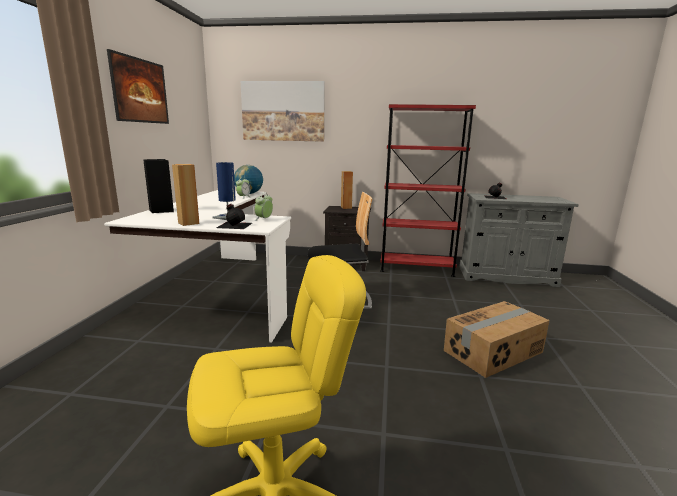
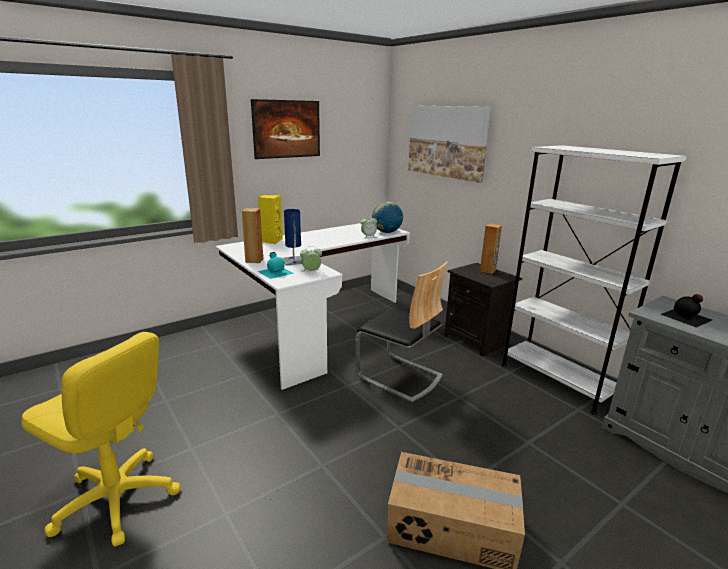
camera: 45 degrees right, 5 degrees up
black speaker [143,159,174,213] -> yellow speaker [258,195,283,244]
black bottle [217,204,252,229] -> turquoise bottle [257,252,294,279]
red bookcase [380,104,476,277] -> white bookcase [501,145,687,415]

